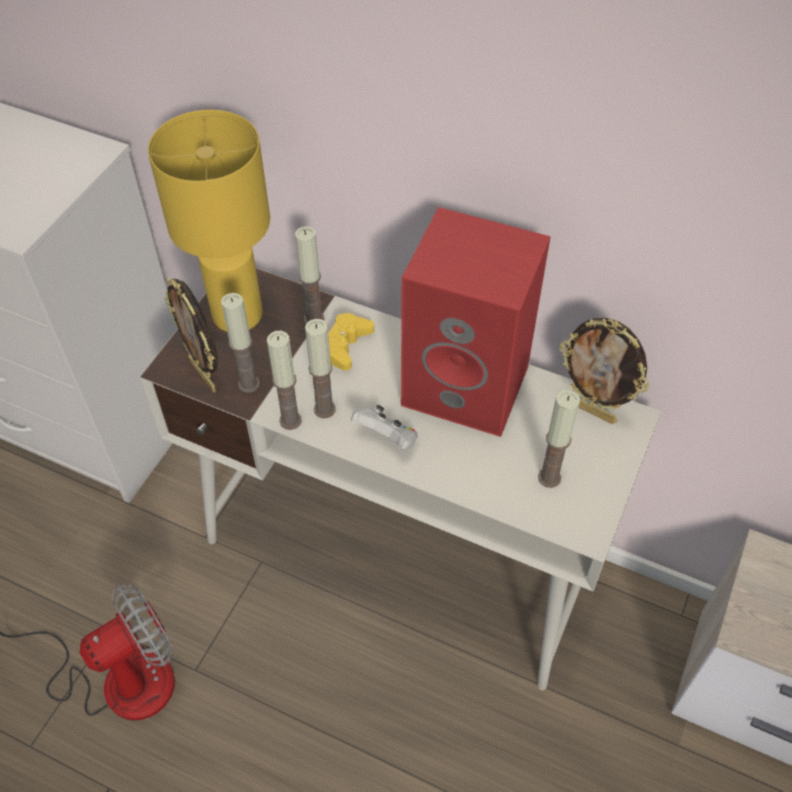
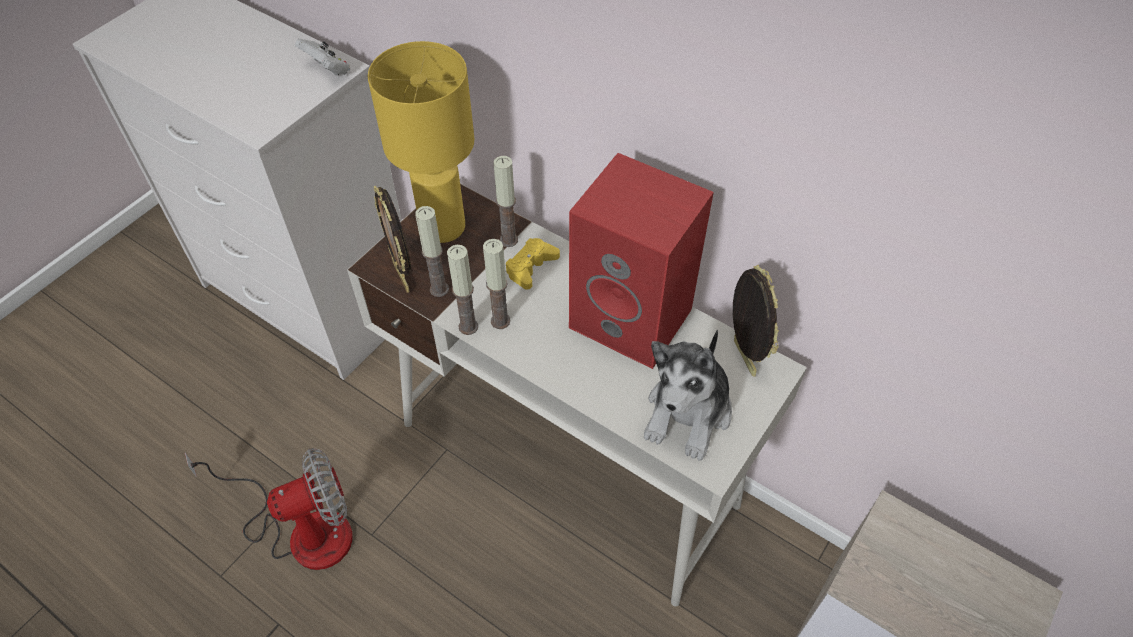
camera: 10 degrees right, 0 degrees up
white game controller [351,405,418,450] -> white game controller moved to [295,39,350,76]
candle [538,390,580,488] -> plush toy [644,330,732,461]
picture frame [559,318,649,424] -> picture frame turned 150 degrees counterclockwise [733,265,779,377]

